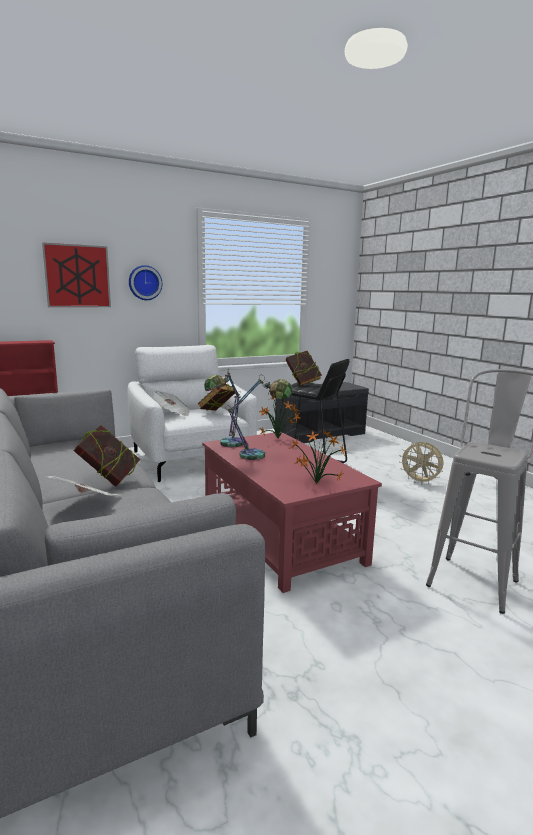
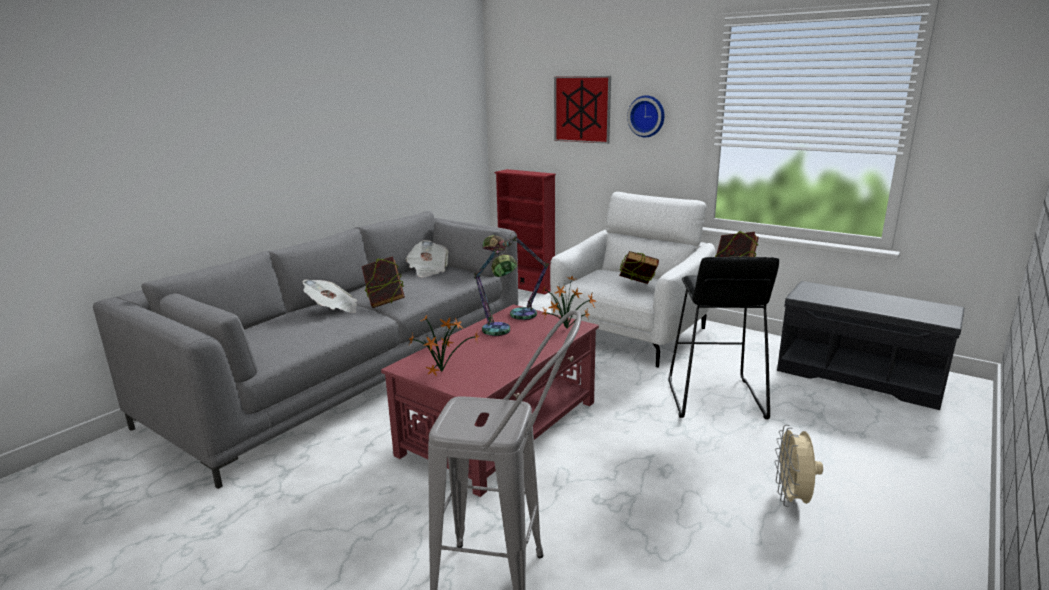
camera: 65 degrees right, 5 degrees up
newspaper [153,391,190,416] -> newspaper moved to [406,240,449,277]

